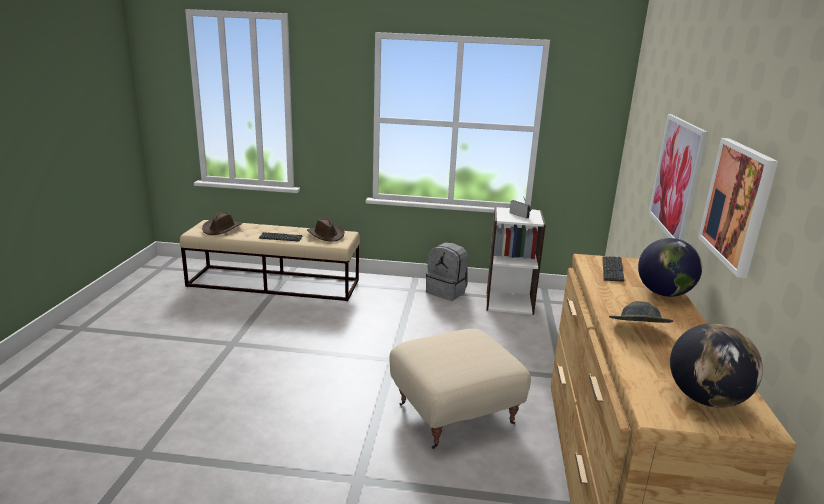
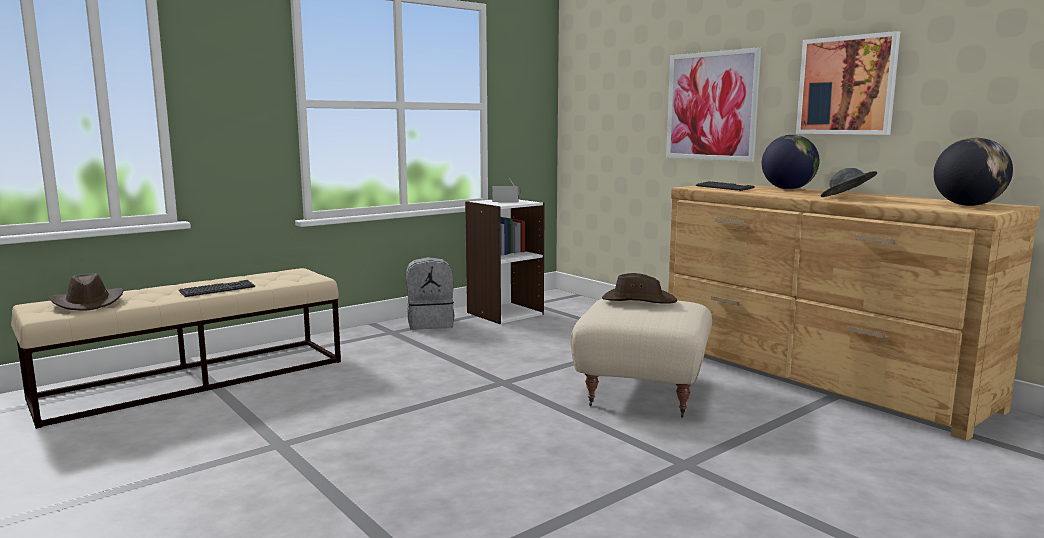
camera: 45 degrees left, 10 degrees down
brown hat [307,218,345,242] -> brown hat moved to [602,273,677,304]

